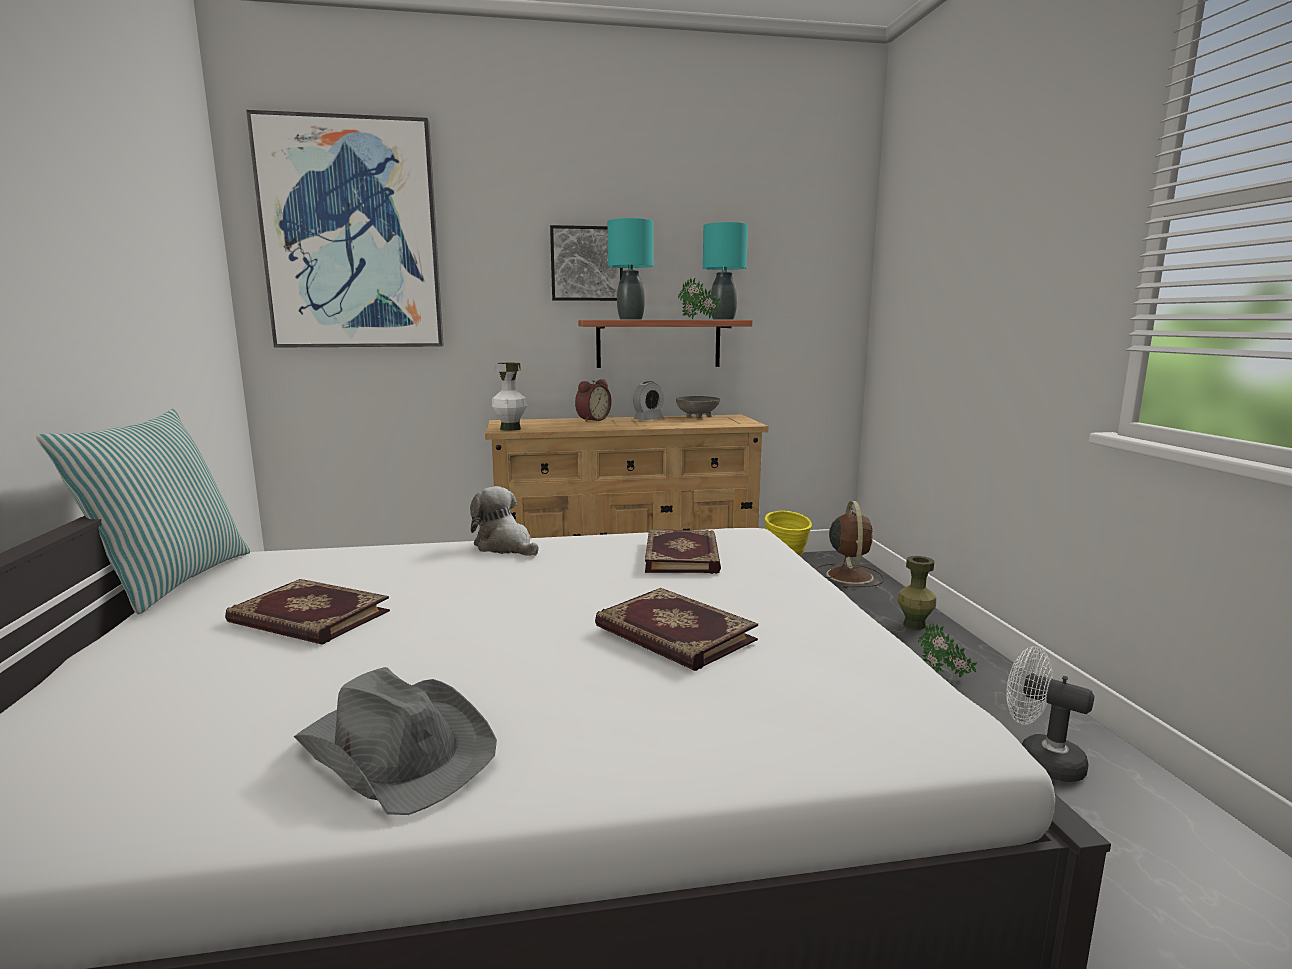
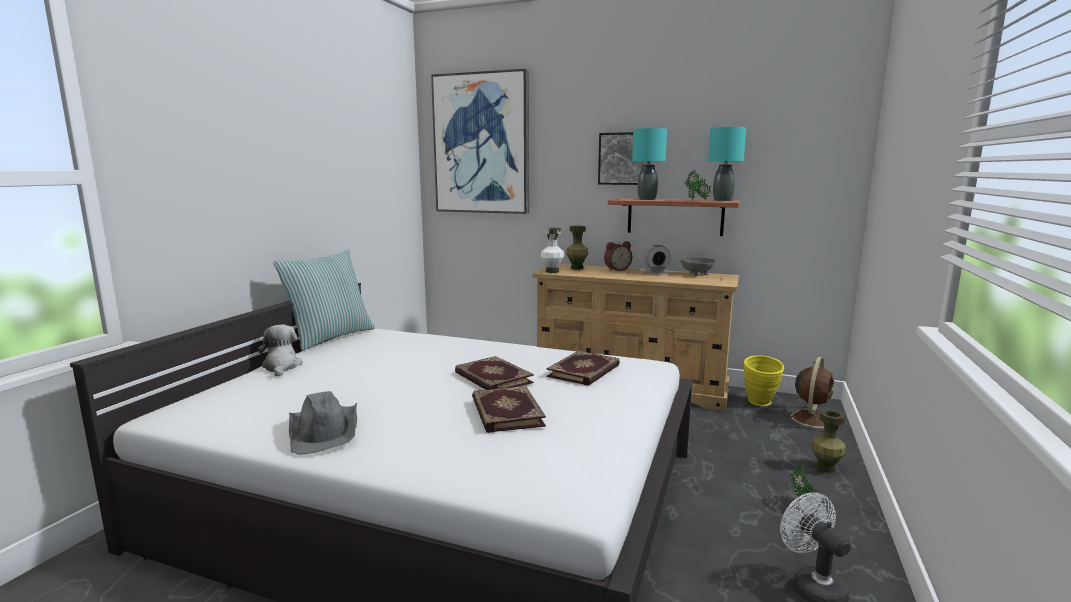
camera: 30 degrees right, 0 degrees up
book [225,579,390,644] -> book moved to [455,356,534,390]
plush toy [470,486,539,556] -> plush toy moved to [258,325,303,377]
none -> green vase [566,226,589,270]

